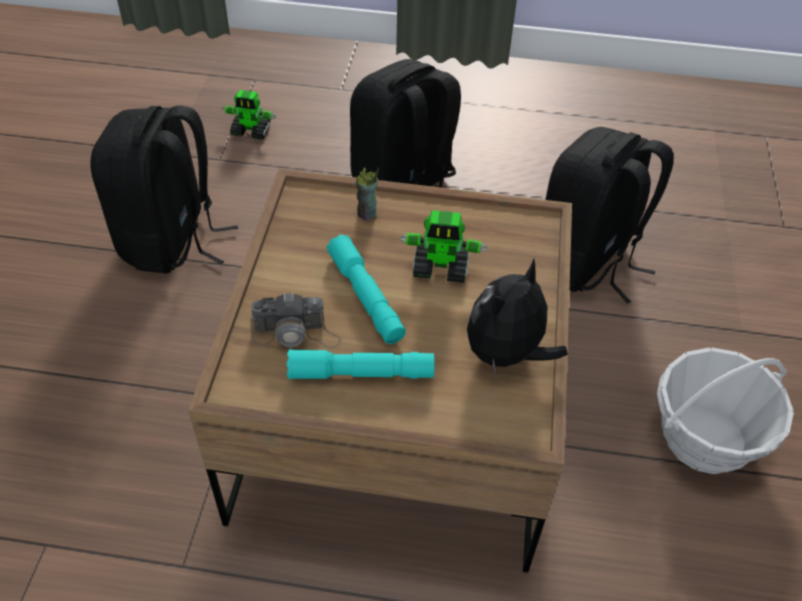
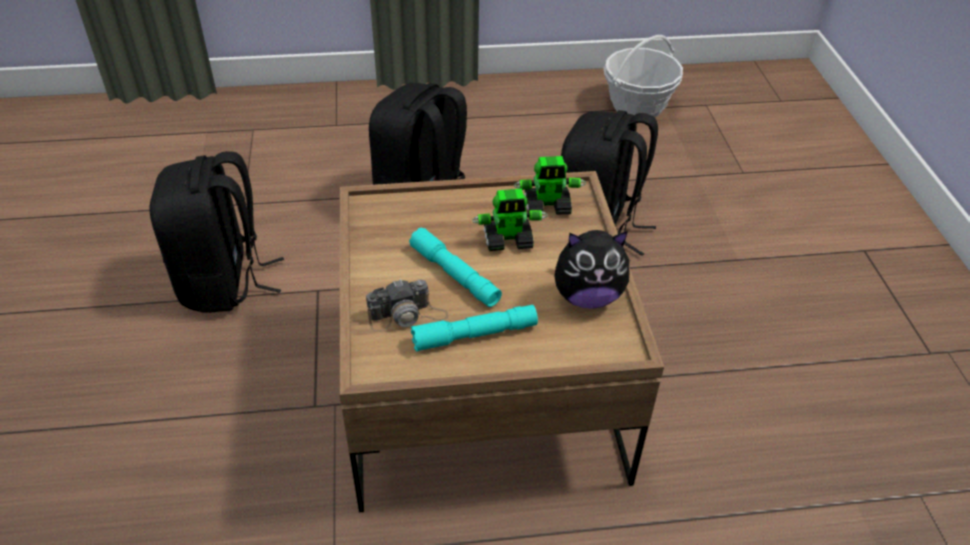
camera: 15 degrees left, 5 degrees down
toy robot [222,90,276,140] -> toy robot moved to [514,156,586,215]
cup [355,167,379,220] -> none
plush toy [467,259,568,379] -> plush toy turned 120 degrees counterclockwise [554,230,631,309]
basket [657,347,794,474] -> basket moved to [604,35,683,117]

